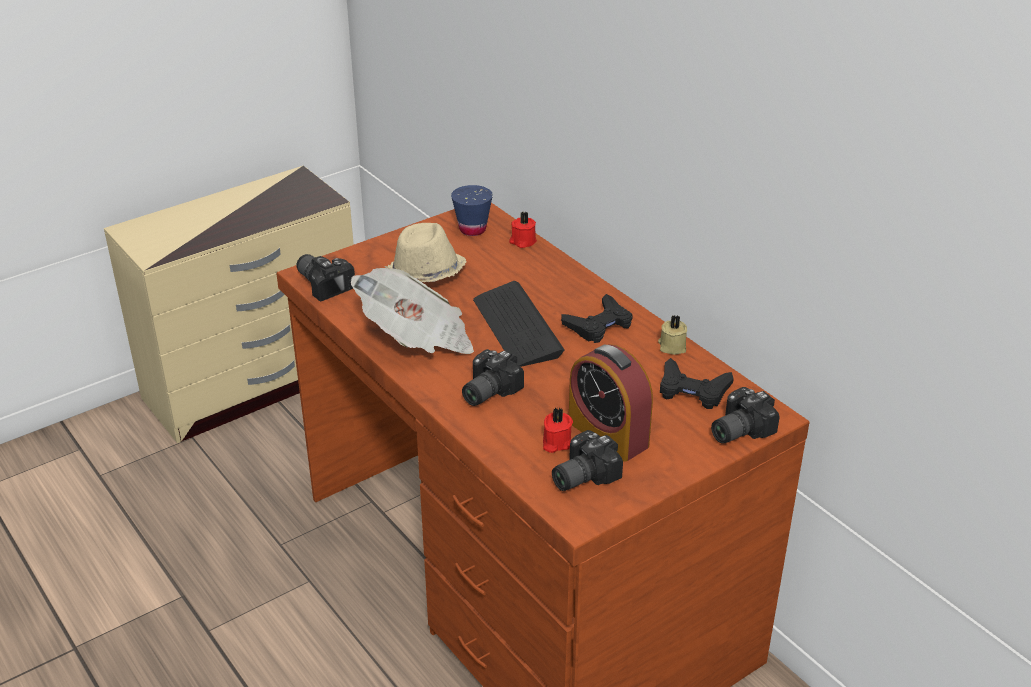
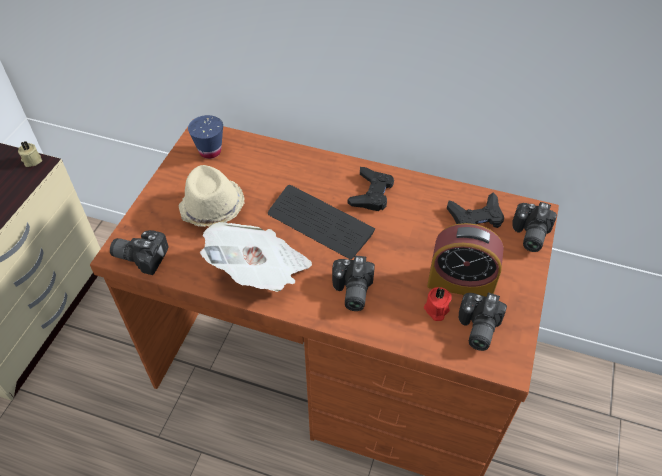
camera: 35 degrees left, 15 degrees up
red candle [509,212,537,248] -> none
beige candle [658,315,687,355] -> beige candle moved to [18,141,42,167]

